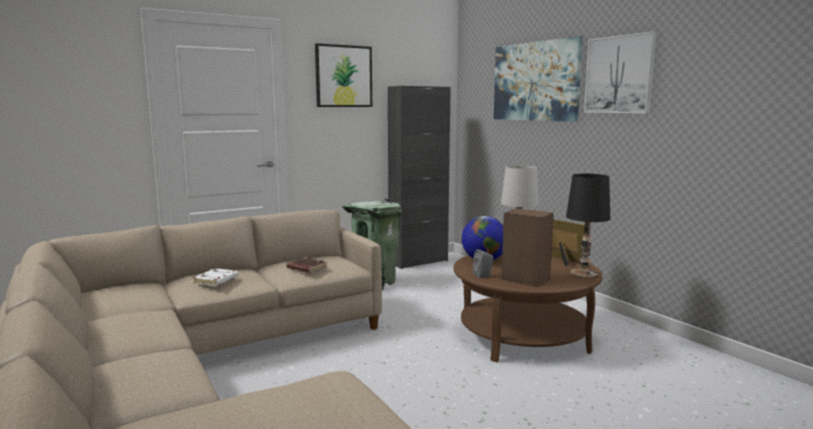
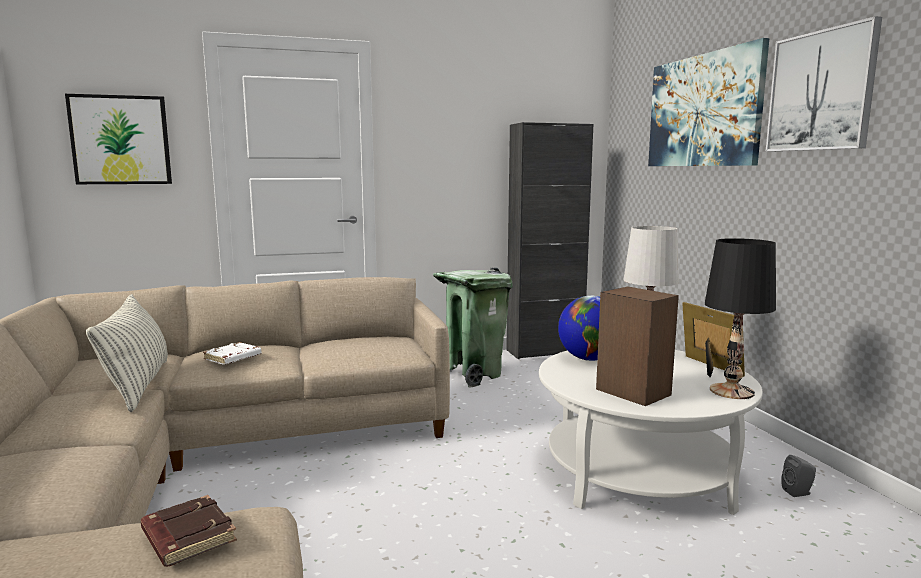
camera: 15 degrees right, 0 degrees up
brown book [286,257,327,273] -> brown book moved to [140,495,237,567]
picture [315,43,372,107] -> picture moved to [65,94,172,184]
brown coffee table [454,255,603,362] -> white coffee table [539,350,763,515]
grey speaker [473,249,493,278] -> grey speaker moved to [781,455,816,497]
none -> pillow [86,294,168,412]

